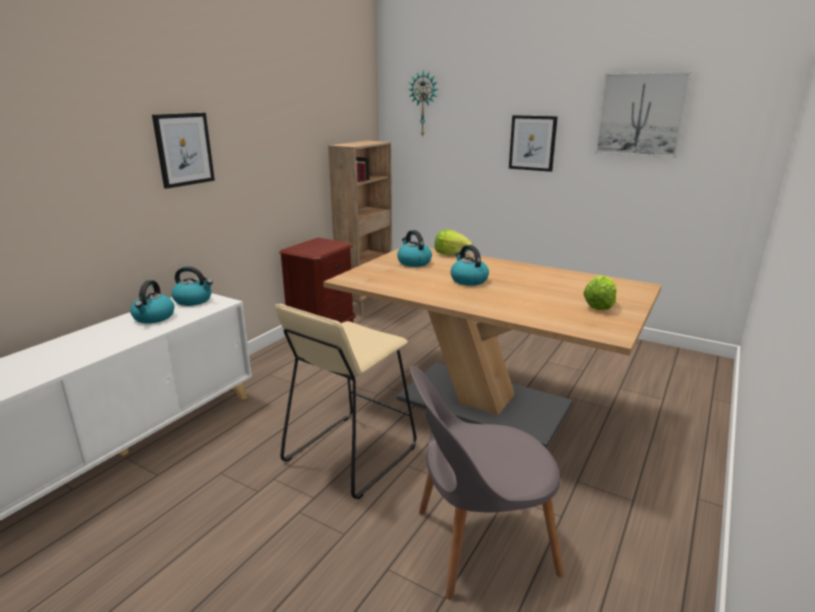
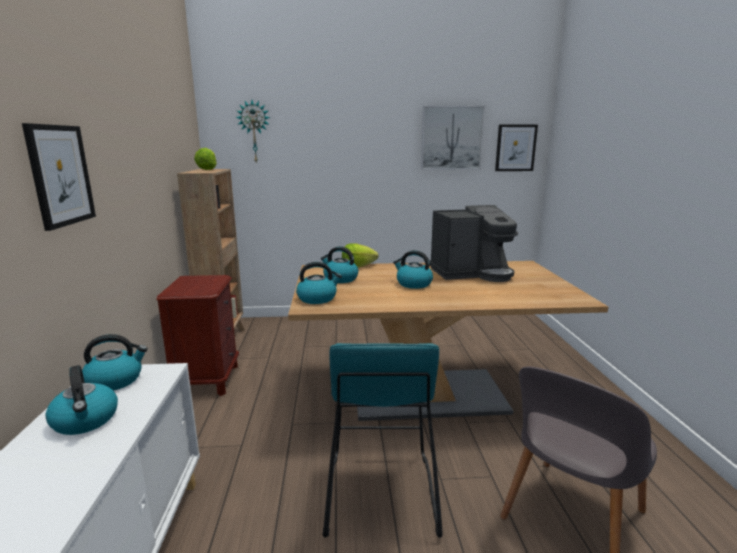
camera: 35 degrees left, 5 degrees down
beige stool [275,304,416,499] -> turquoise stool [323,343,442,538]
picture [509,115,558,172] -> picture moved to [495,125,538,171]
lettuce [583,276,617,310] -> lettuce moved to [194,148,217,170]
none -> kettle [296,262,342,304]
none -> coffee machine [429,205,518,282]

